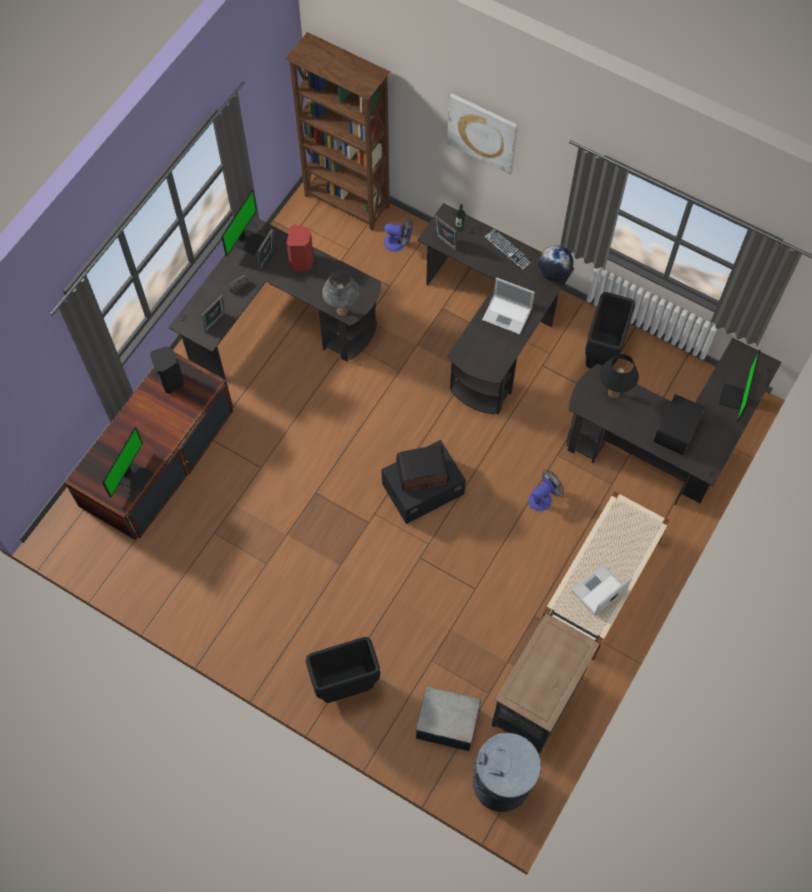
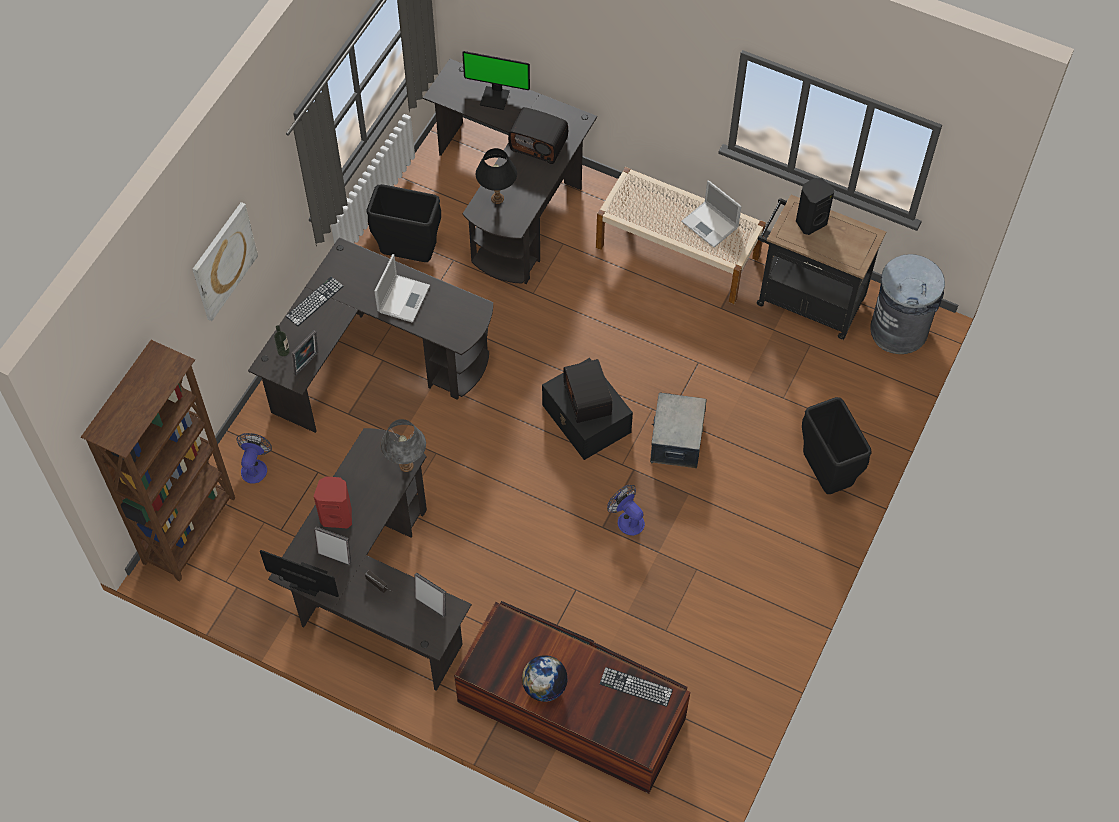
camera: 95 degrees left, 5 degrees down
monitor [102,427,153,497] -> keyboard [600,667,673,707]
black speaker [150,346,184,394] -> black speaker moved to [796,178,834,235]
storage box [416,686,481,751] -> storage box moved to [650,393,707,468]
fan [528,470,564,511] -> fan moved to [607,485,645,536]
globe [538,245,573,281] -> globe moved to [522,655,568,702]

